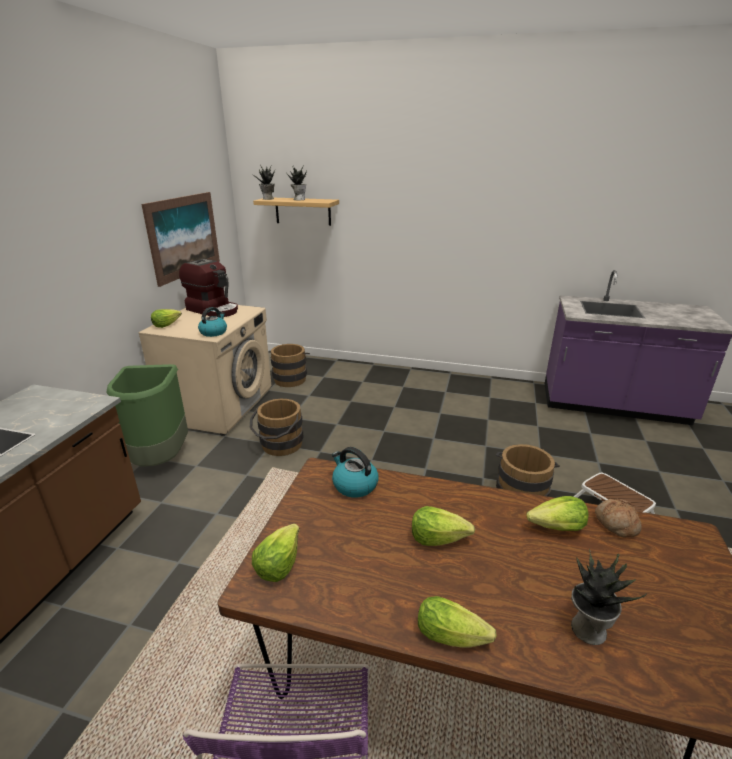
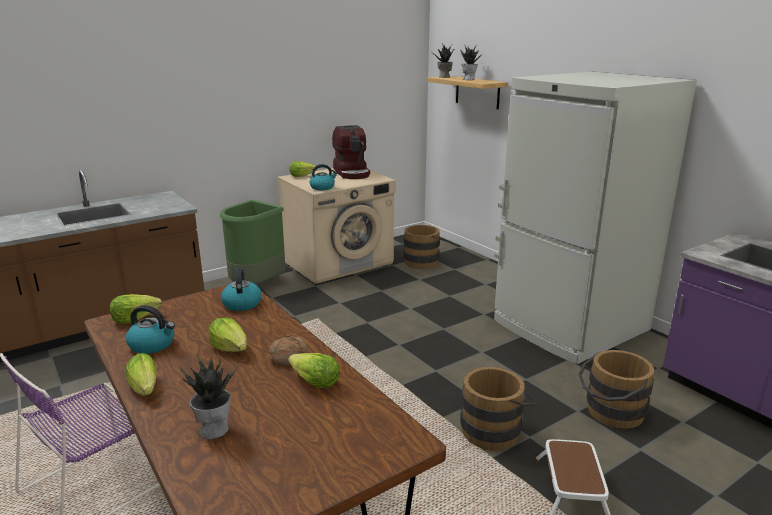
camera: 40 degrees right, 5 degrees down
picture [141,192,220,287] -> none
brown bucket [250,399,304,456] -> brown bucket moved to [578,350,654,429]
bread [595,499,642,538] -> bread moved to [269,334,308,366]
none -> kettle [126,305,175,354]
none -> white fridge [494,71,697,364]

